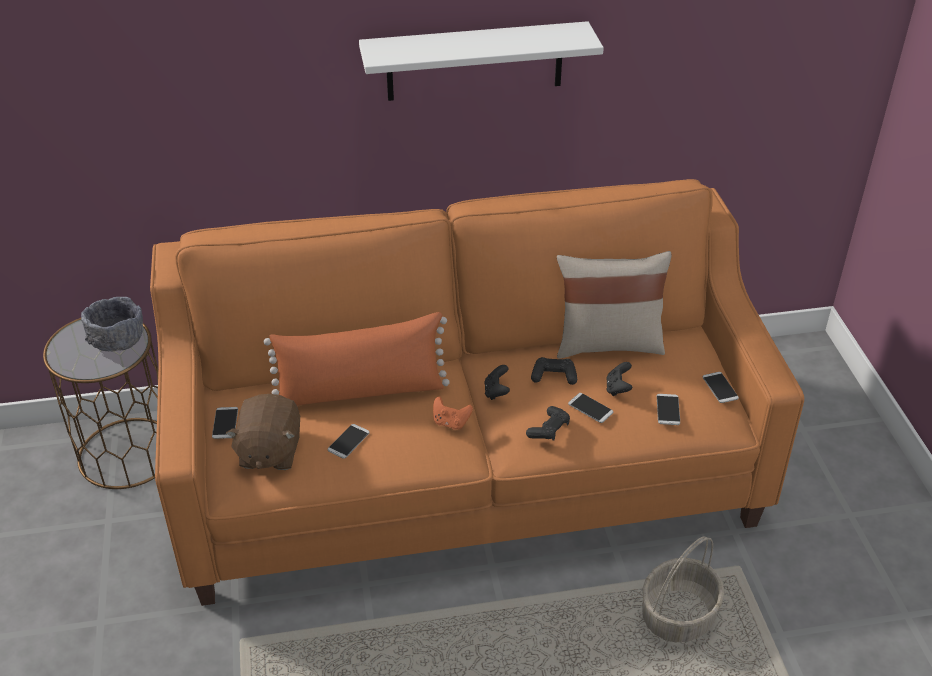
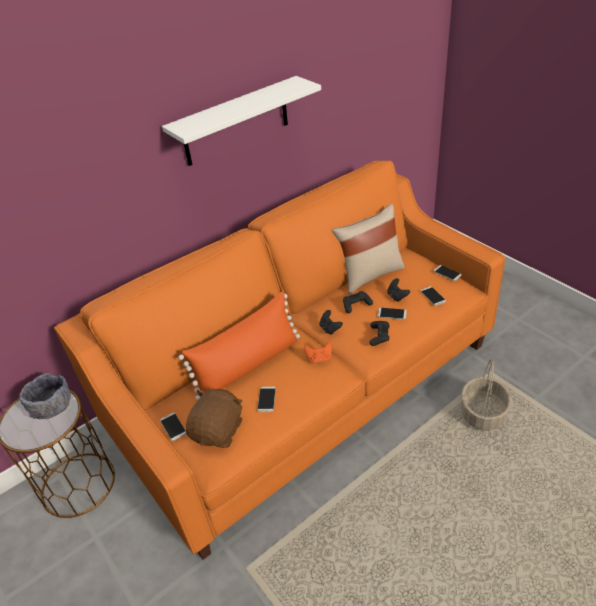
camera: 25 degrees left, 0 degrees up
brown plush toy [226,394,300,470] -> brown plush toy turned 135 degrees counterclockwise [186,389,243,448]

